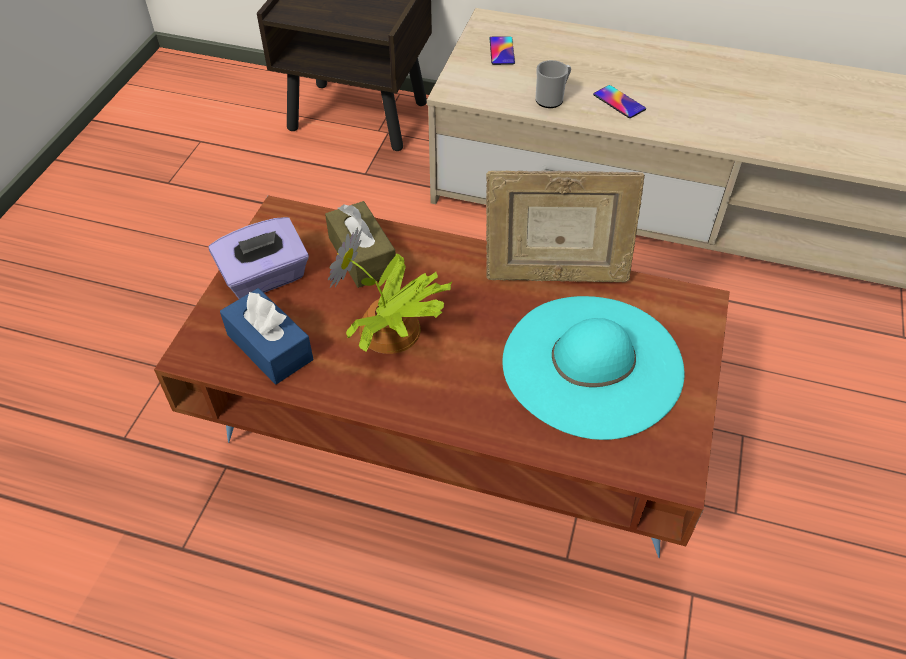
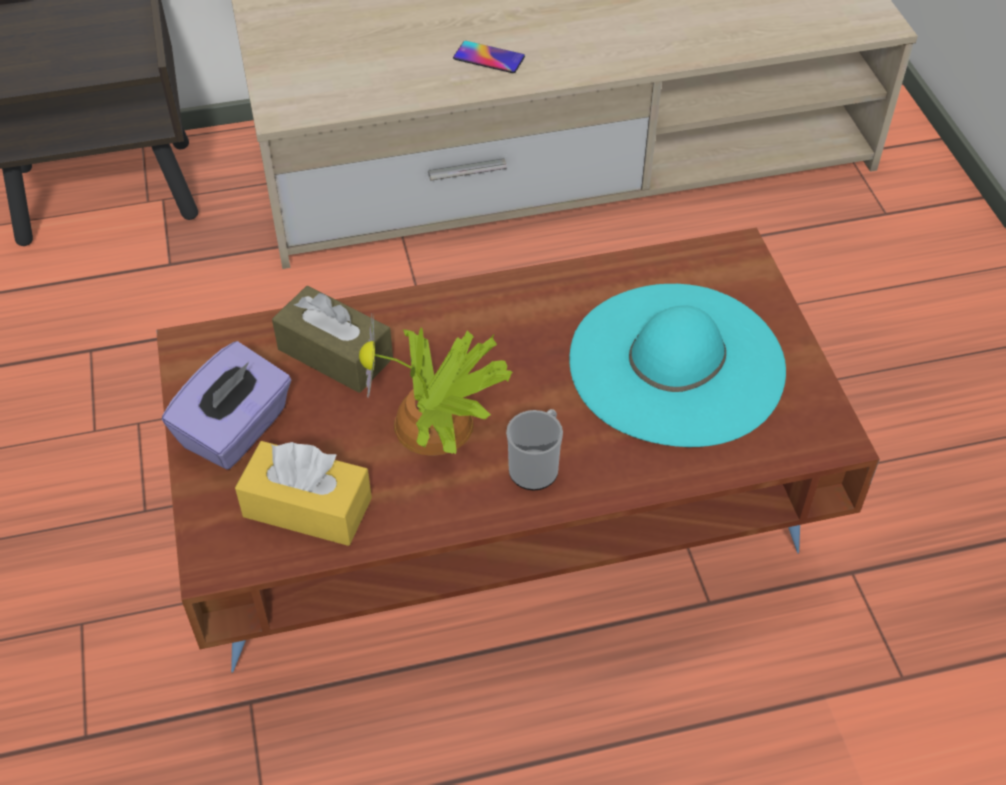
camera: 30 degrees left, 0 degrees up
blue tissue box [220,288,313,384] -> yellow tissue box [235,441,372,546]
picture frame [486,170,645,282] -> none
phone [490,36,515,65] -> none
mug [535,60,571,108] -> mug moved to [506,409,563,491]

